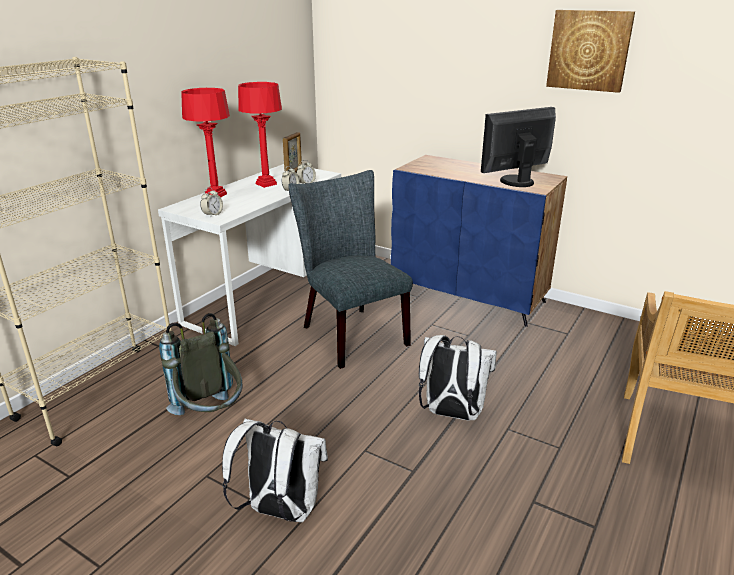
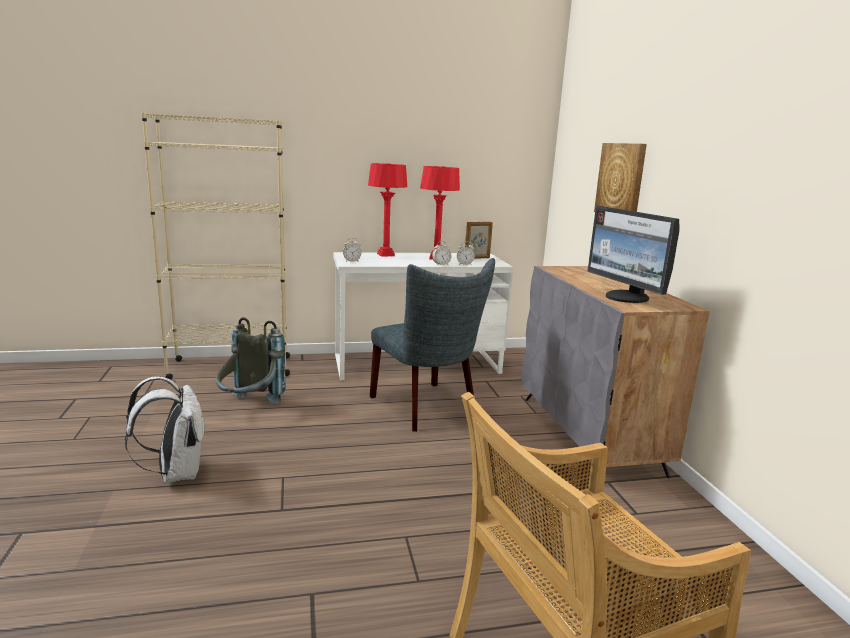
camera: 45 degrees right, 10 degrees down
grey chair [288,170,413,369] -> grey chair turned 135 degrees clockwise [370,258,495,432]
blue cabinet [391,155,567,327] -> grey cabinet [522,266,710,478]
white backpack [419,335,497,421] -> none
monitor [481,107,556,187] -> monitor turned 135 degrees counterclockwise [587,206,680,303]
picture [546,10,635,93] -> picture moved to [594,143,647,212]

